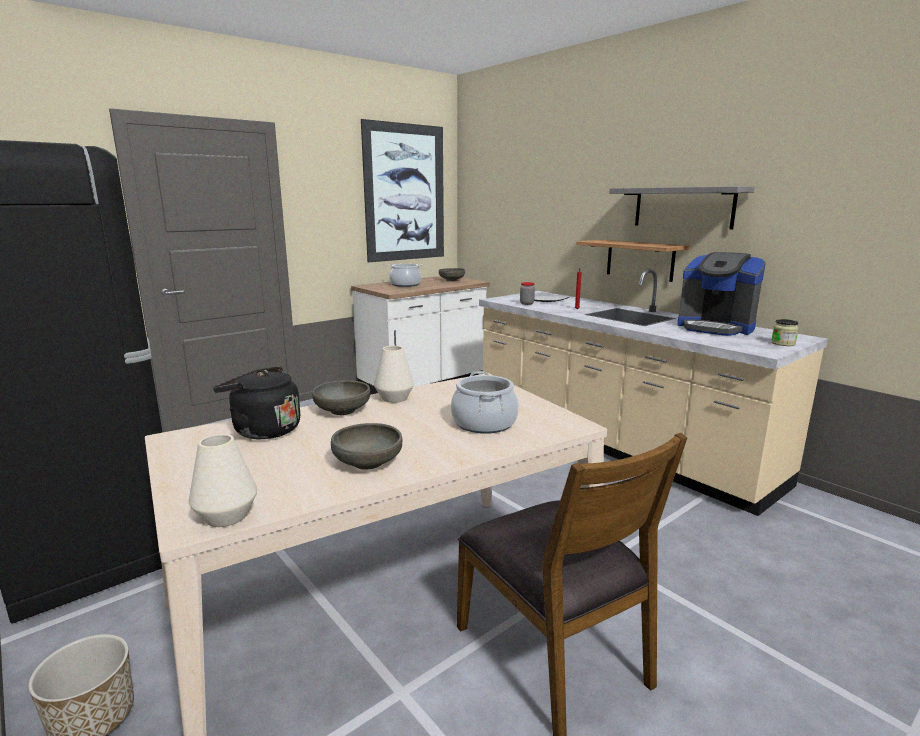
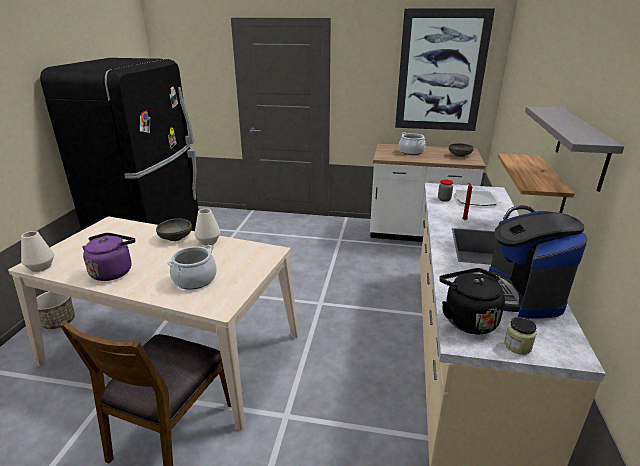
camera: 50 degrees right, 10 degrees up
black kettle [213,366,300,439] -> black kettle moved to [439,268,505,334]
grey bowl [331,423,402,469] -> purple kettle [82,233,135,281]

